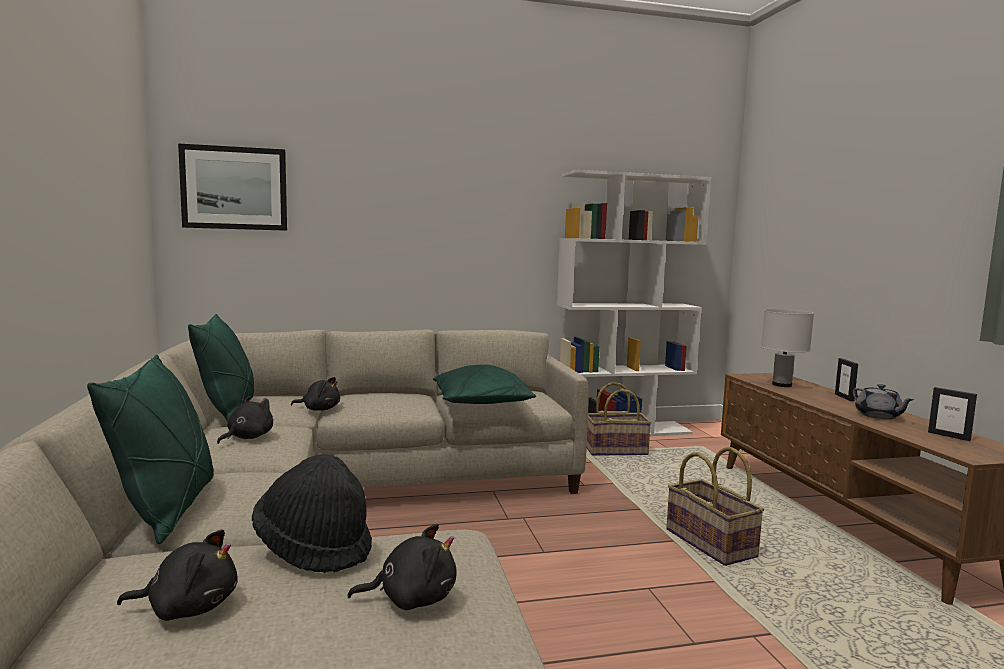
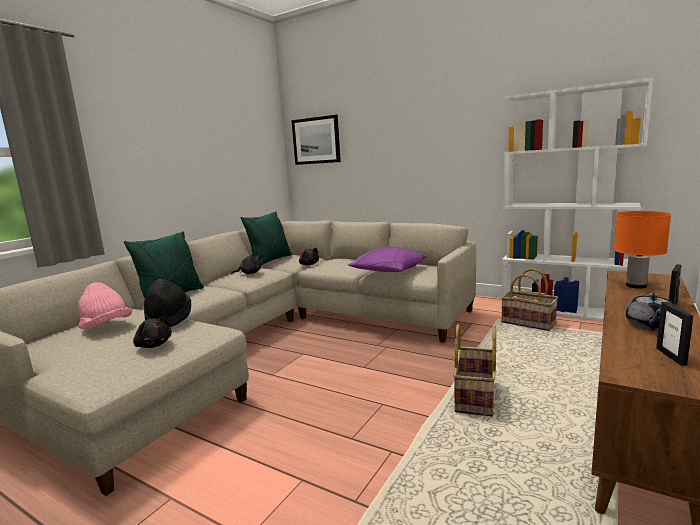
camera: 45 degrees right, 5 degrees up
black plush toy [117,529,238,621] -> pink hat [78,282,132,329]
green pillow [433,364,536,404] -> purple pillow [348,246,427,272]
white table lamp [761,309,814,387] -> orange table lamp [614,211,671,289]

